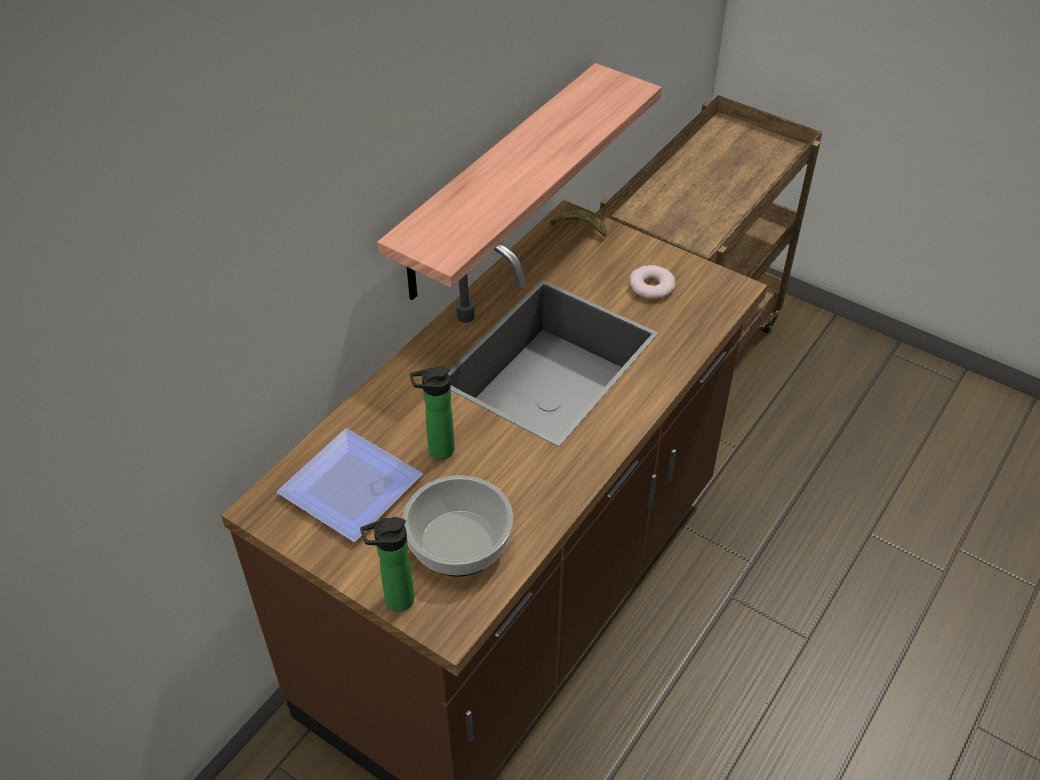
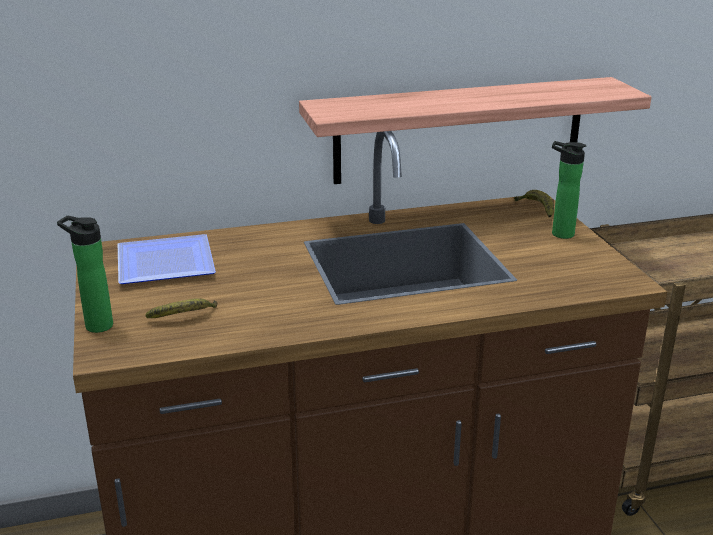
camera: 40 degrees right, 20 degrees down
bowl [402,475,513,577] -> banana [145,298,217,318]
bottle [410,366,455,459] -> bottle moved to [552,141,587,239]
donut [629,265,675,299] -> none

